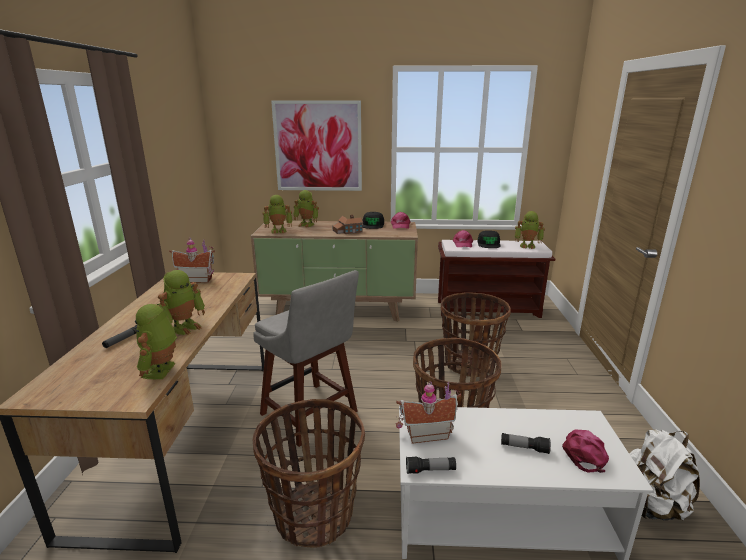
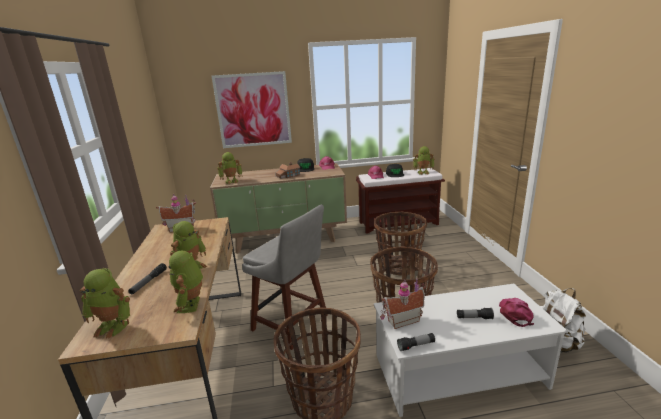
camera: 10 degrees left, 0 degrees up
toy robot [293,190,319,228] -> toy robot moved to [80,268,130,339]

